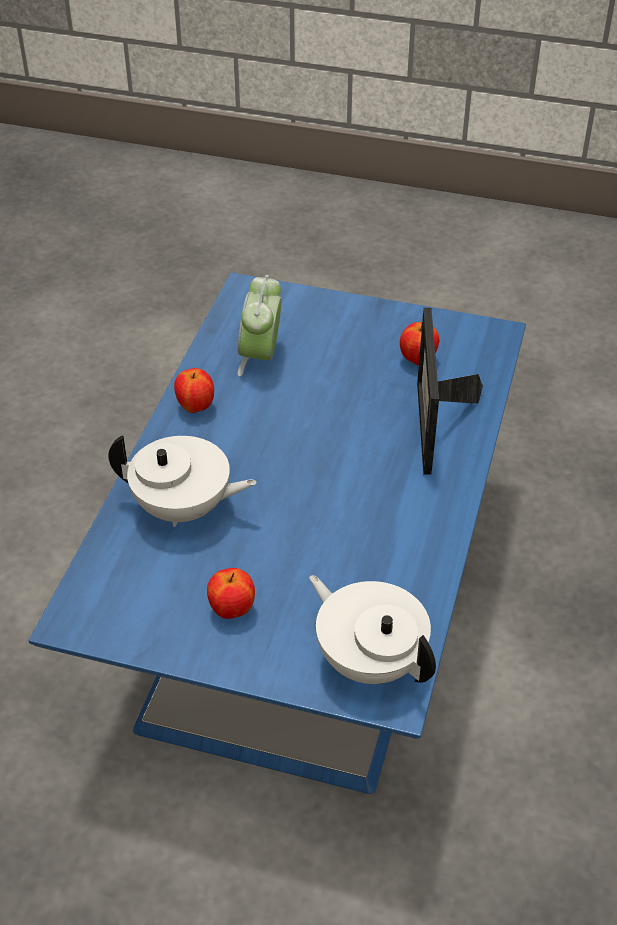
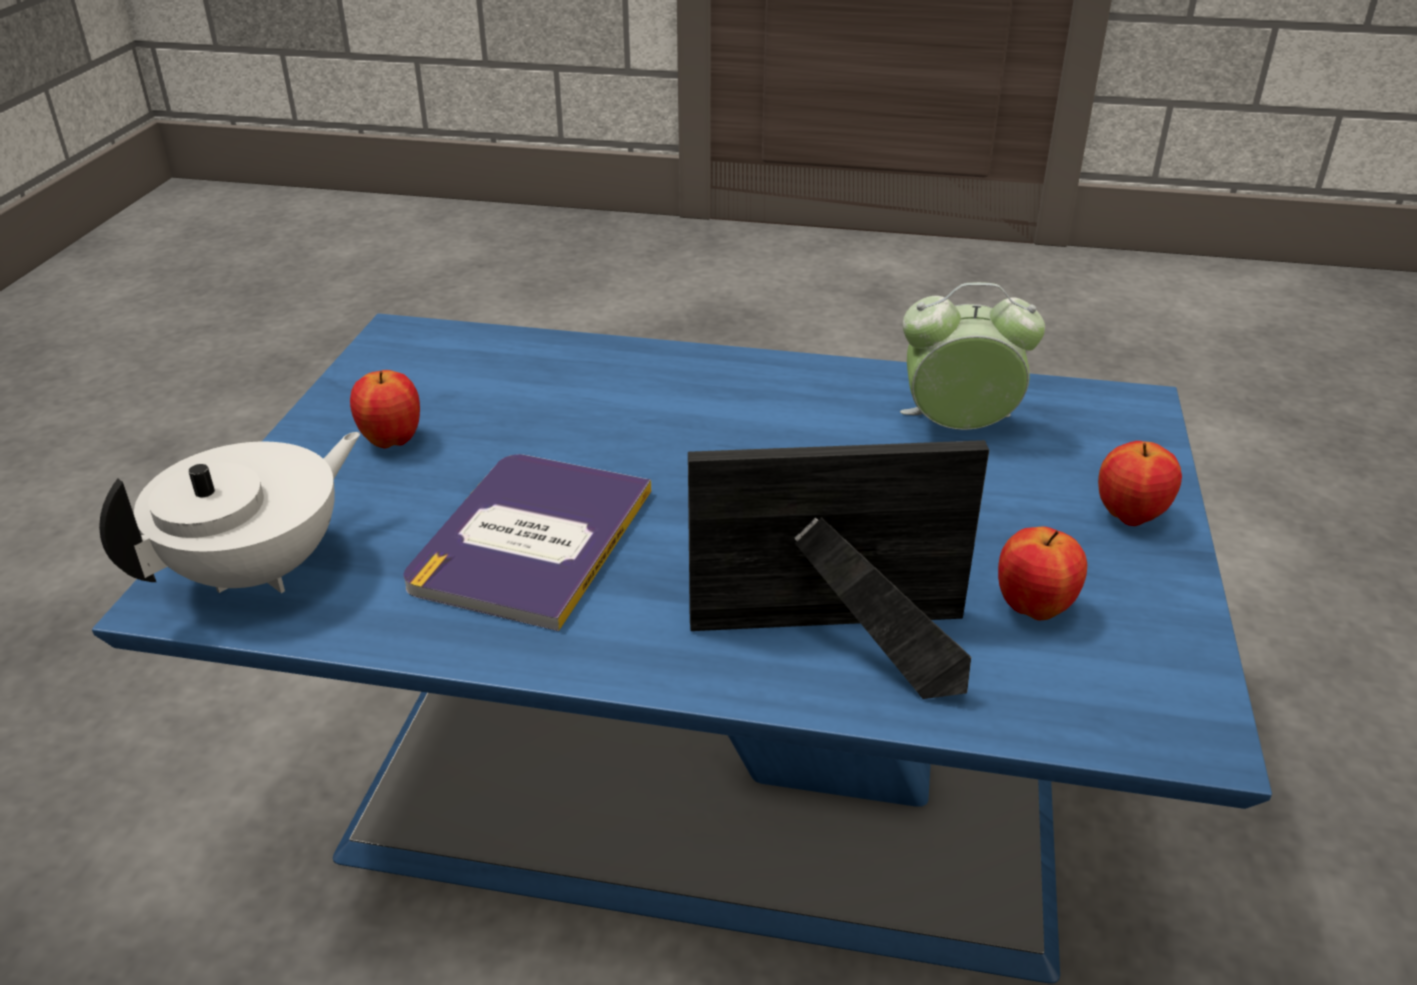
camera: 85 degrees right, 10 degrees down
white teapot [108,435,257,527] -> none
apple [174,368,214,413] -> apple moved to [1098,441,1182,526]
none -> book [403,454,651,631]

